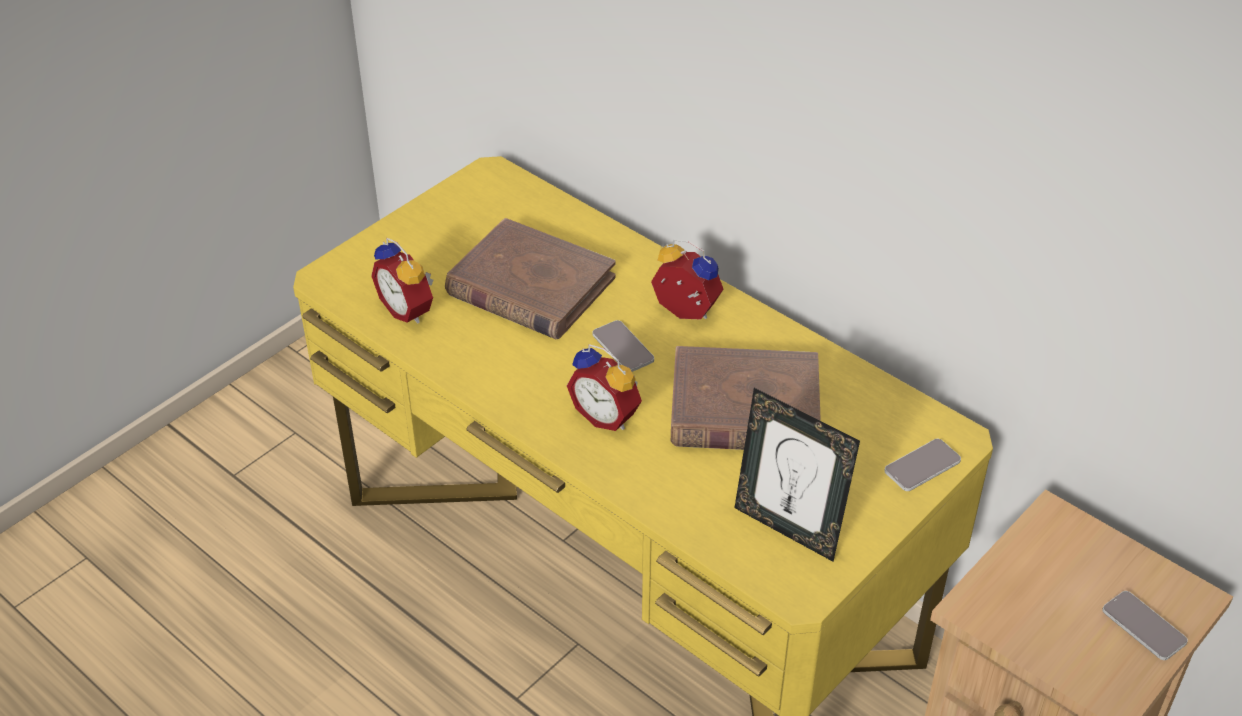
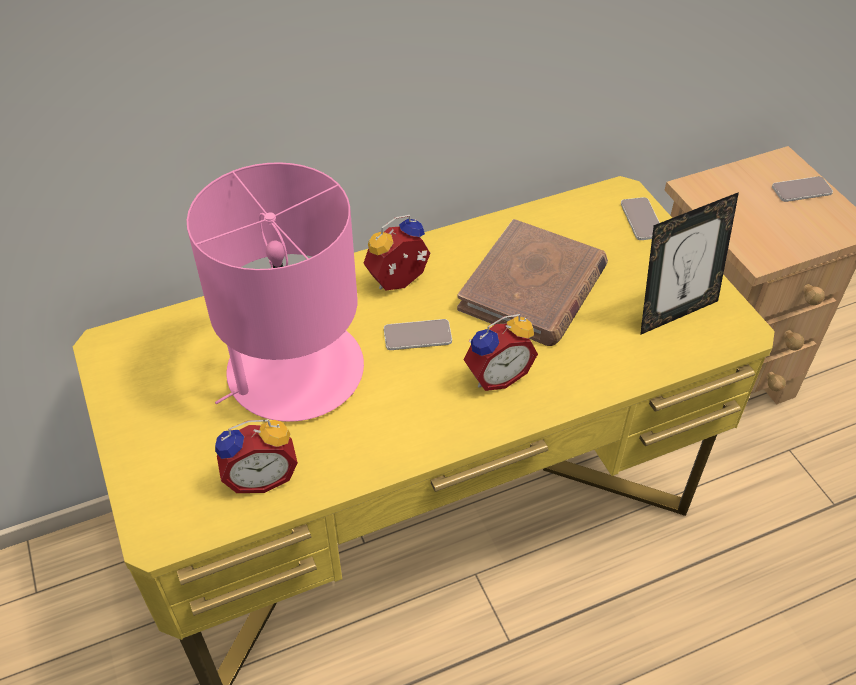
camera: 65 degrees left, 5 degrees up
brown book [445,218,615,339] -> pink table lamp [187,162,364,422]

